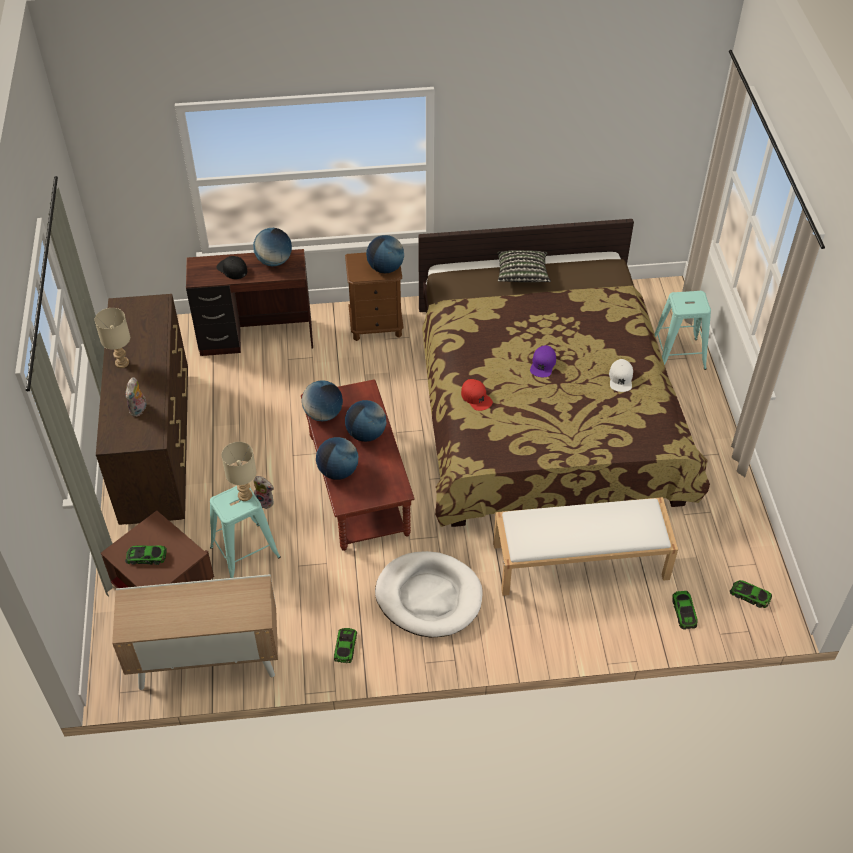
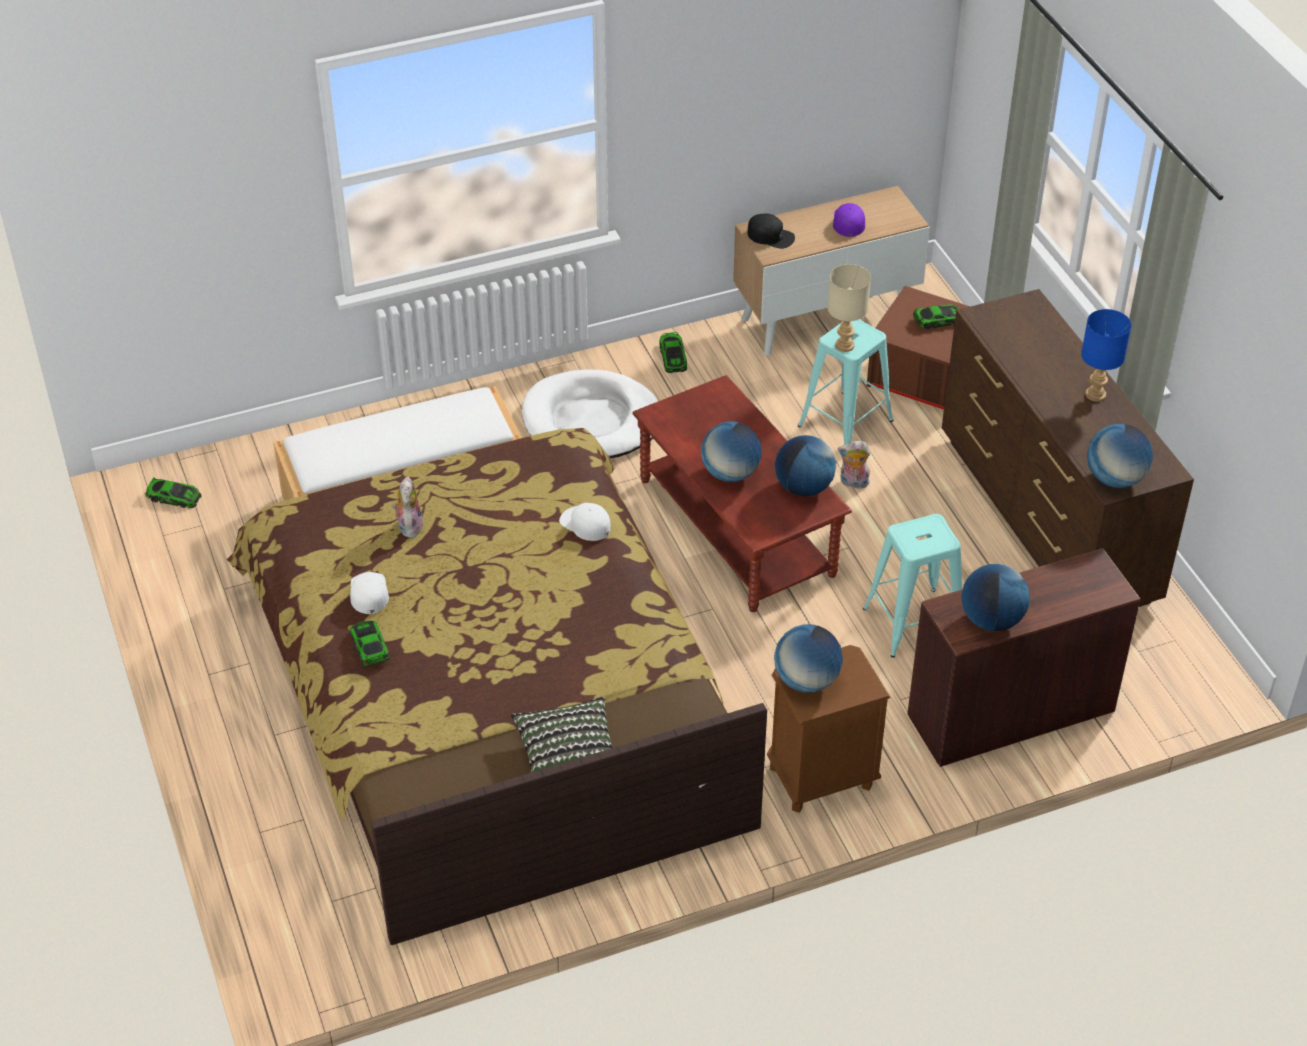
camera: 165 degrees right, 5 degrees down
beige table lamp [95,308,130,368] -> blue table lamp [1081,309,1132,402]
plush toy [125,377,148,417] -> plush toy moved to [392,476,423,538]
black cap [217,256,247,279] -> black cap moved to [748,214,795,249]
globe [316,437,358,480] -> globe moved to [1087,424,1153,488]
red cap [461,379,493,411] -> white cap [559,503,611,541]
purple cap [530,345,556,377] -> purple cap moved to [833,203,865,237]
turquoise stool [655,291,711,370] -> turquoise stool moved to [863,514,962,658]
toy car [672,591,698,630] -> toy car moved to [350,621,389,666]

